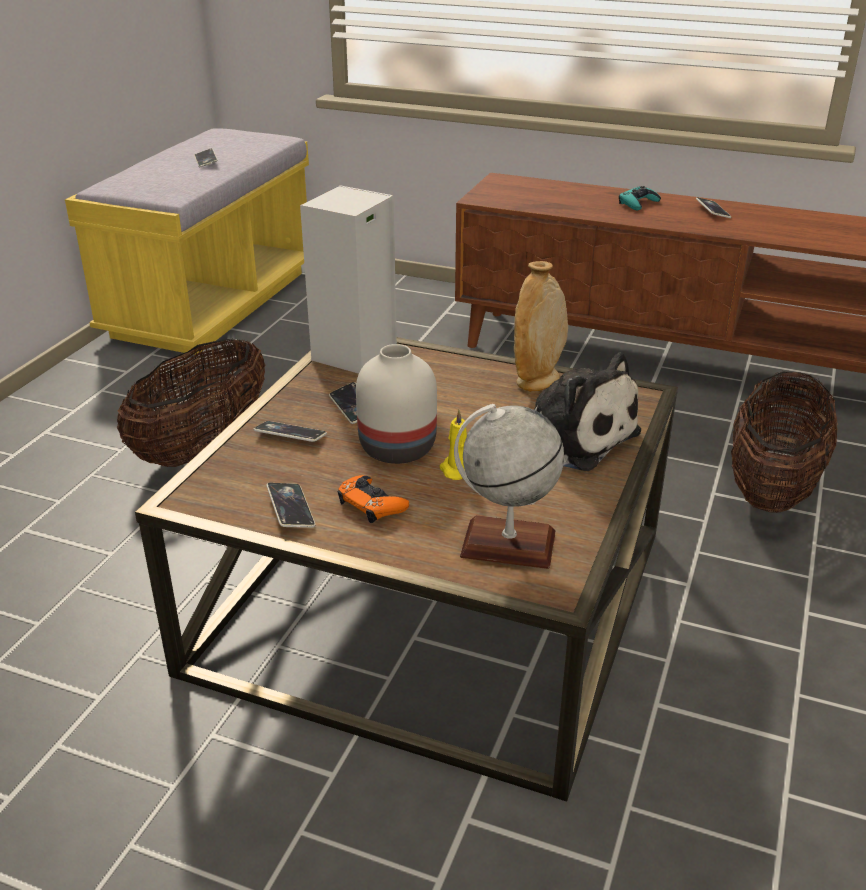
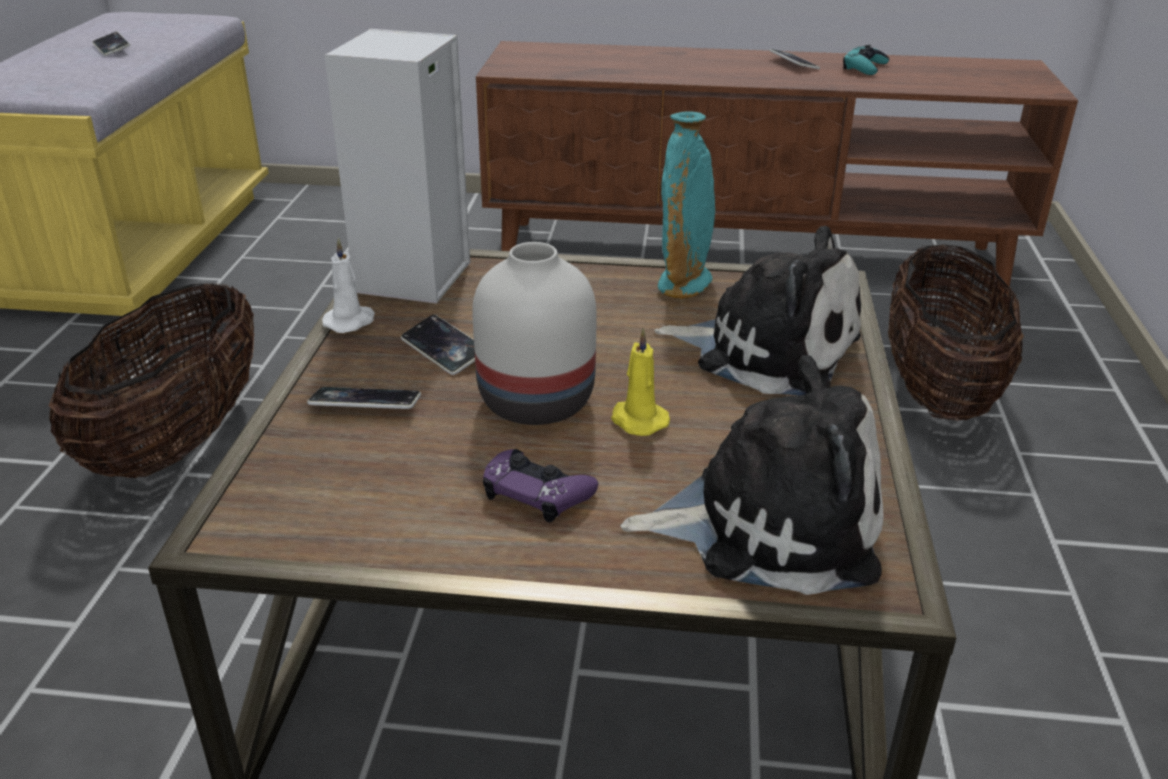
camera: 15 degrees left, 0 degrees up
phone [266,483,315,528] -> none
orange game controller [338,475,409,523] -> purple game controller [483,449,598,523]
globe [454,404,564,569] -> plush toy [620,355,883,595]
beige vase [514,261,568,392] -> turquoise vase [658,111,715,299]
turquoise game controller [619,186,661,211] -> turquoise game controller moved to [843,45,889,75]
none -> white candle [322,238,375,333]

